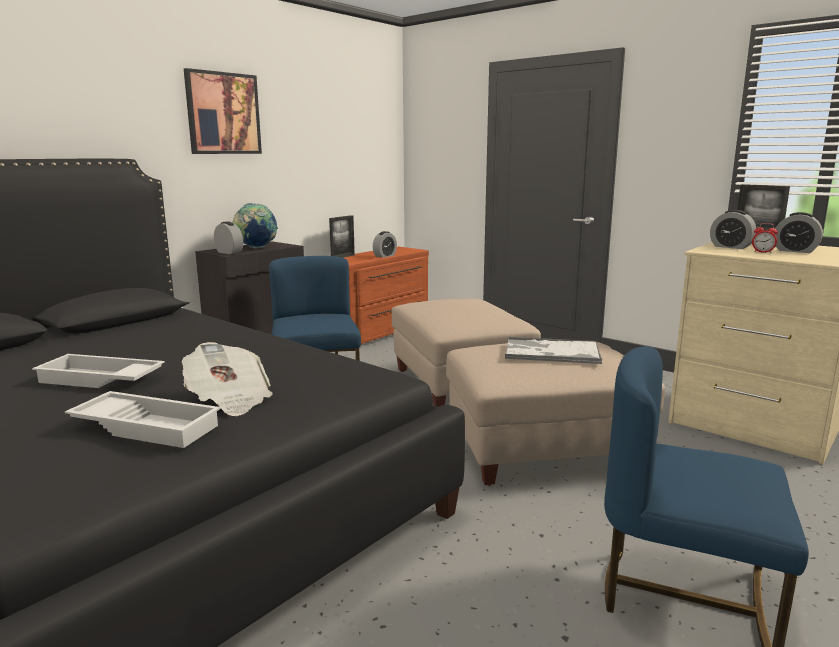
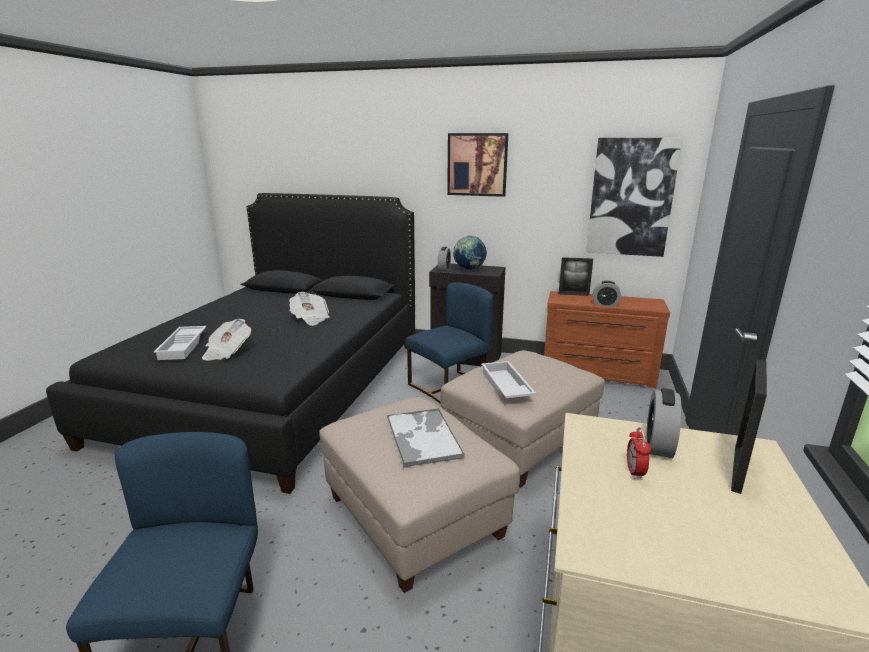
camera: 65 degrees right, 5 degrees up
white tray [32,354,165,388] -> white tray moved to [481,361,536,398]
alarm clock [774,212,823,253] -> none
none -> newspaper [289,292,330,326]
none -> picture [586,138,682,257]

